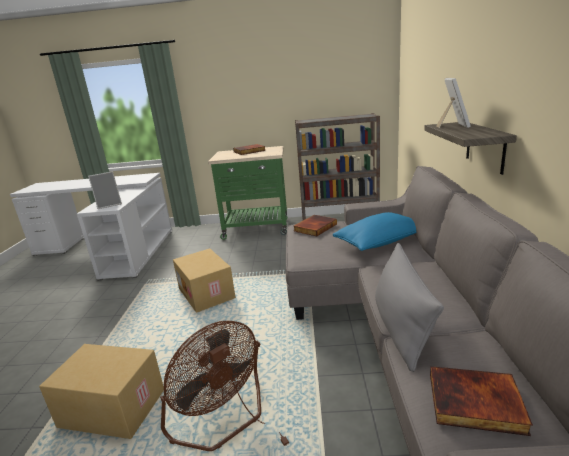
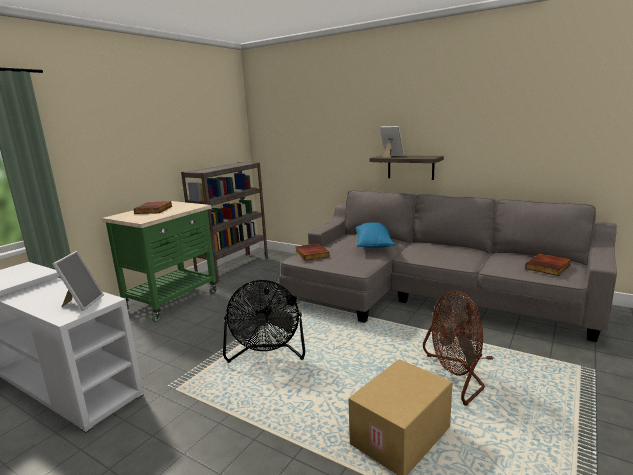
camera: 60 degrees left, 5 degrees down
cardboard box [173,248,236,313] -> black fan [223,280,305,363]
grey pillow [375,243,444,372] -> none

